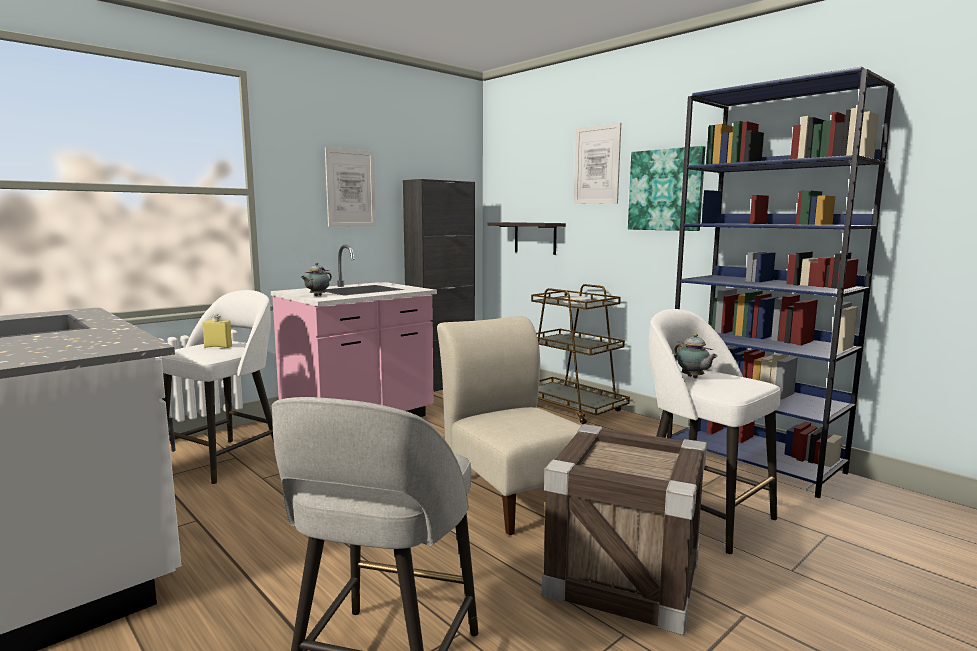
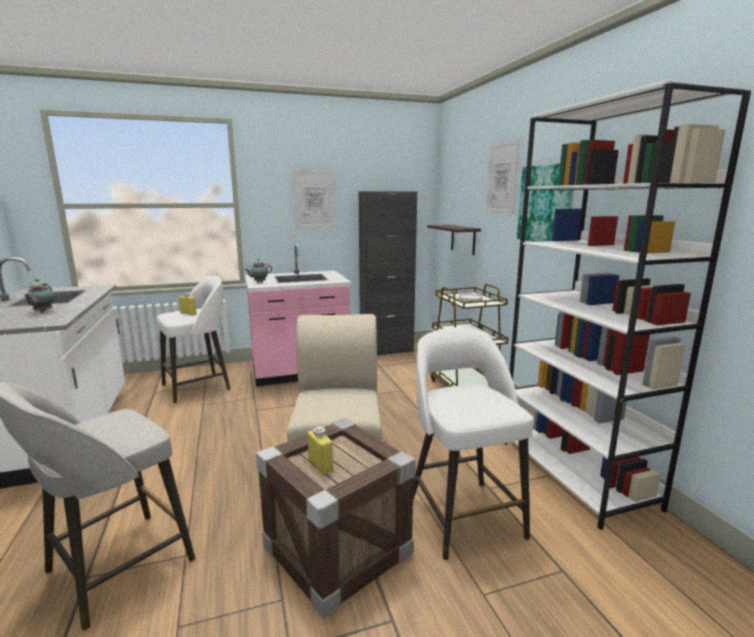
camera: 25 degrees right, 5 degrees up
blue bookcase [667,67,895,498] -> white bookcase [504,80,751,530]
teapot [675,333,718,378] -> teapot moved to [24,279,55,312]
none -> yellow bottle [308,427,333,475]

